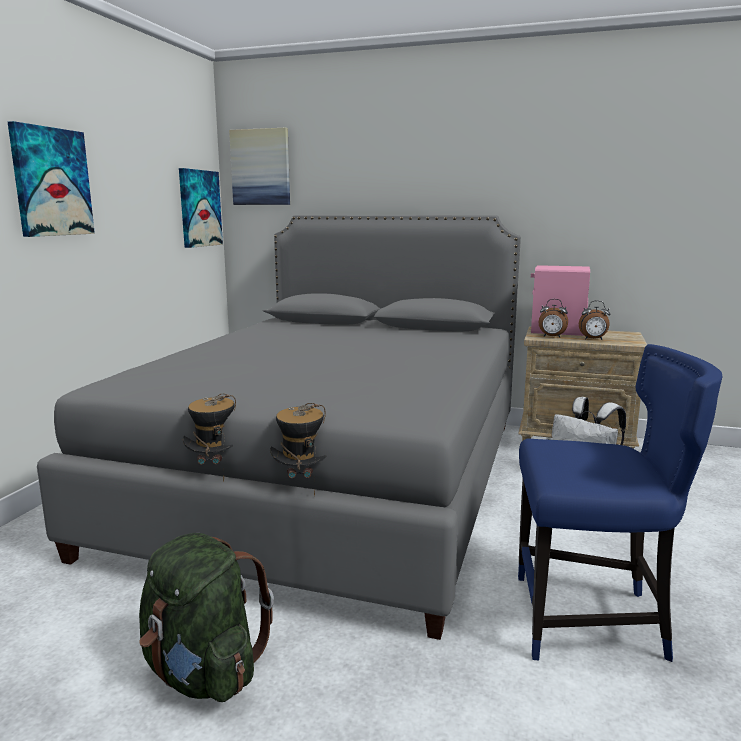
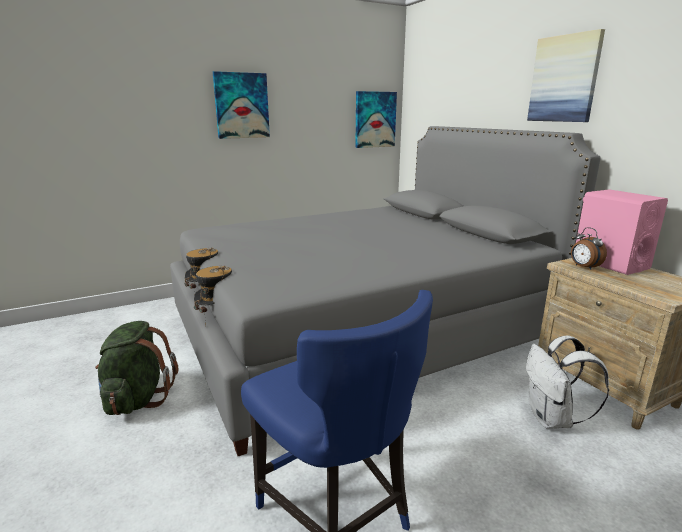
camera: 45 degrees right, 5 degrees up
picture [229,128,290,205] -> picture moved to [527,29,605,122]
alarm clock [579,300,610,340] -> none

